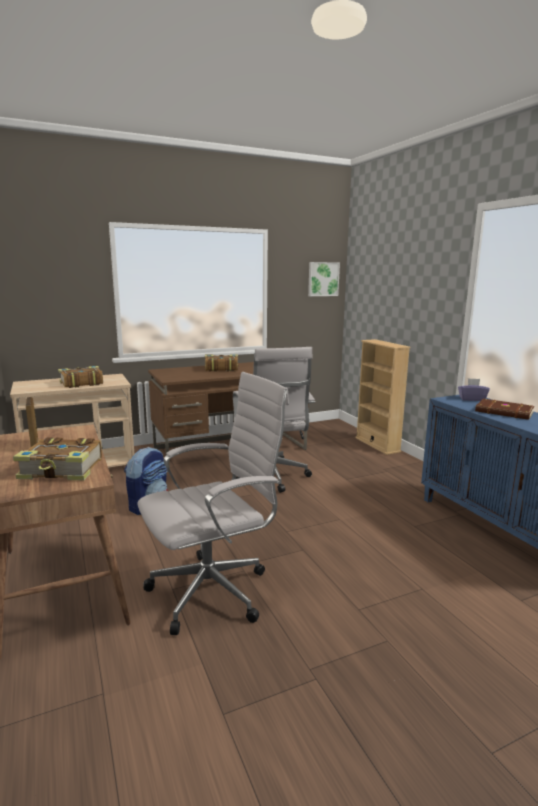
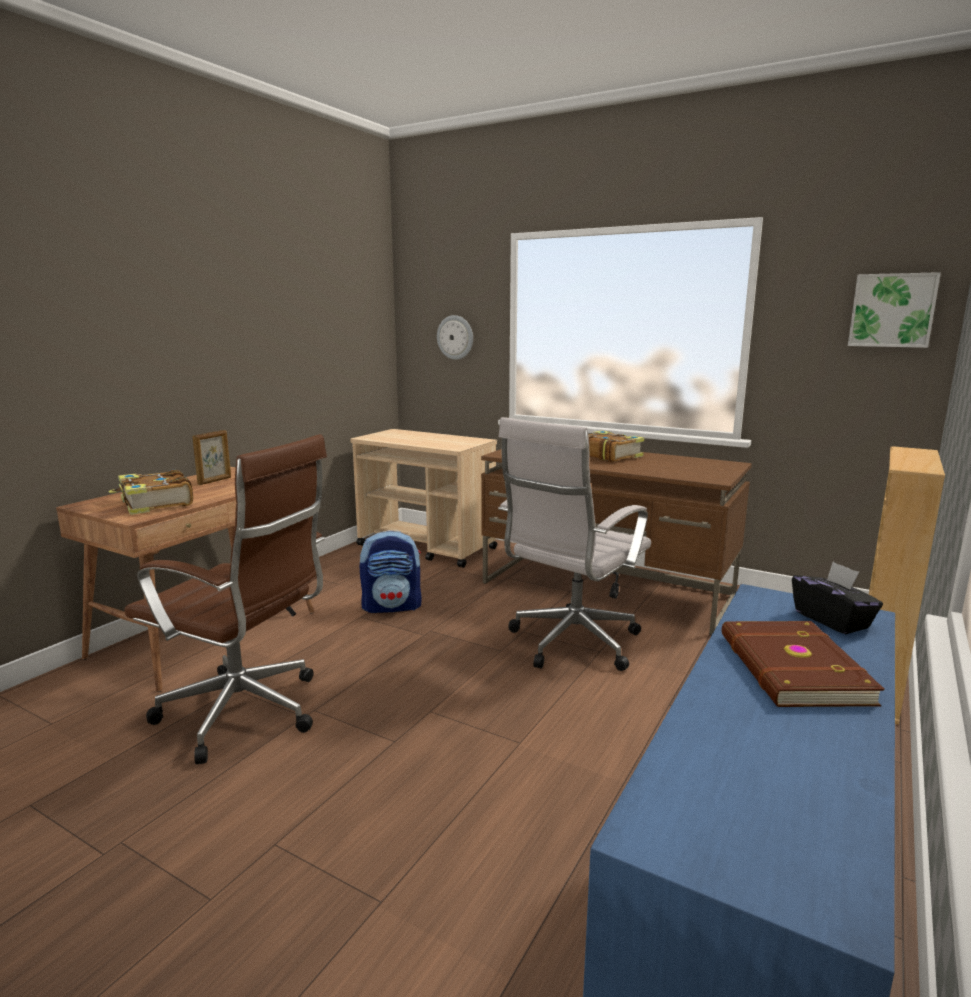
camera: 55 degrees right, 0 degrees up
book [58,366,103,388] -> none
white office chair [138,372,289,635] -> brown office chair [124,434,327,764]
purple tissue box [458,378,490,401] -> black tissue box [792,562,883,634]
none -> wall clock [437,315,473,360]

